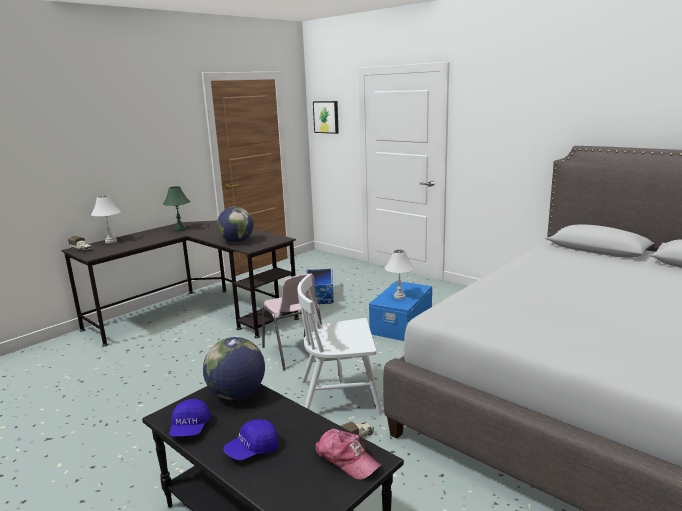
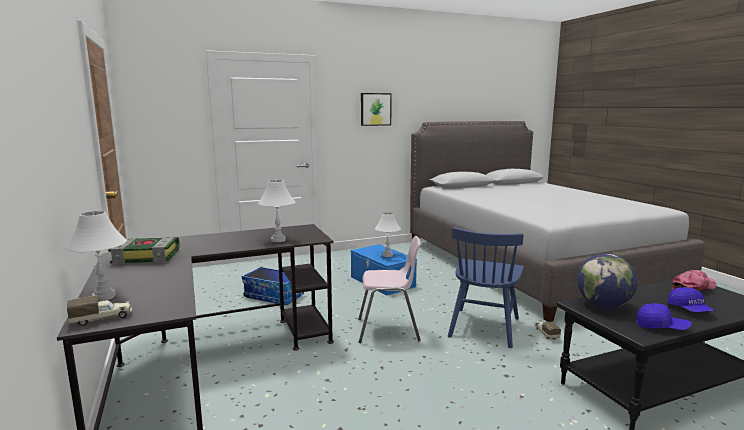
camera: 65 degrees left, 5 degrees down
green table lamp [163,186,190,231] -> book [108,237,180,265]
globe [217,206,253,243] -> white table lamp [258,180,295,242]
white chair [297,275,382,414] -> blue chair [448,227,524,348]
picture [313,101,339,134] -> picture moved to [361,93,392,126]

